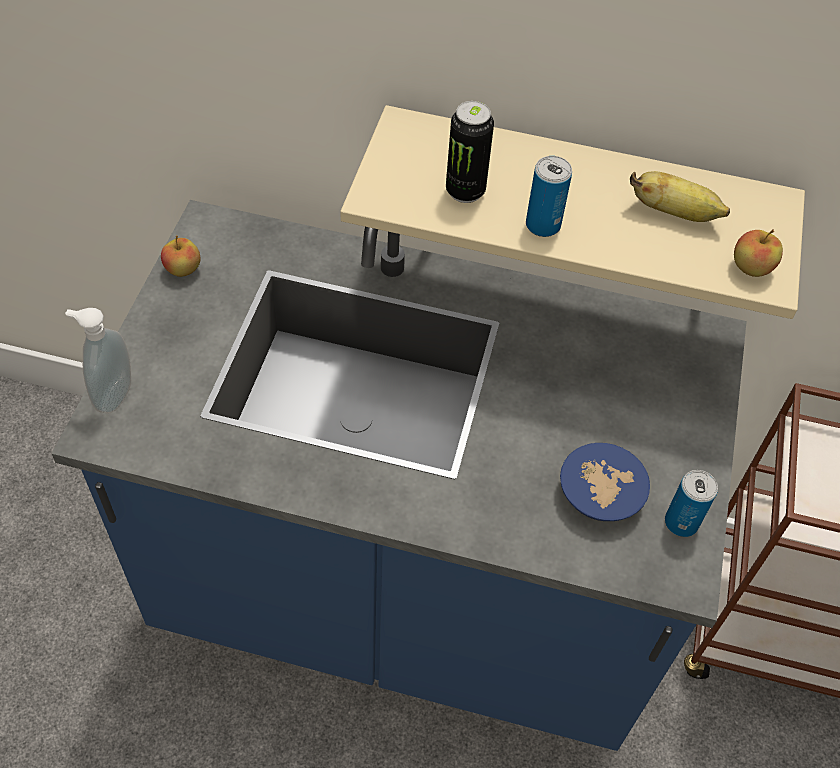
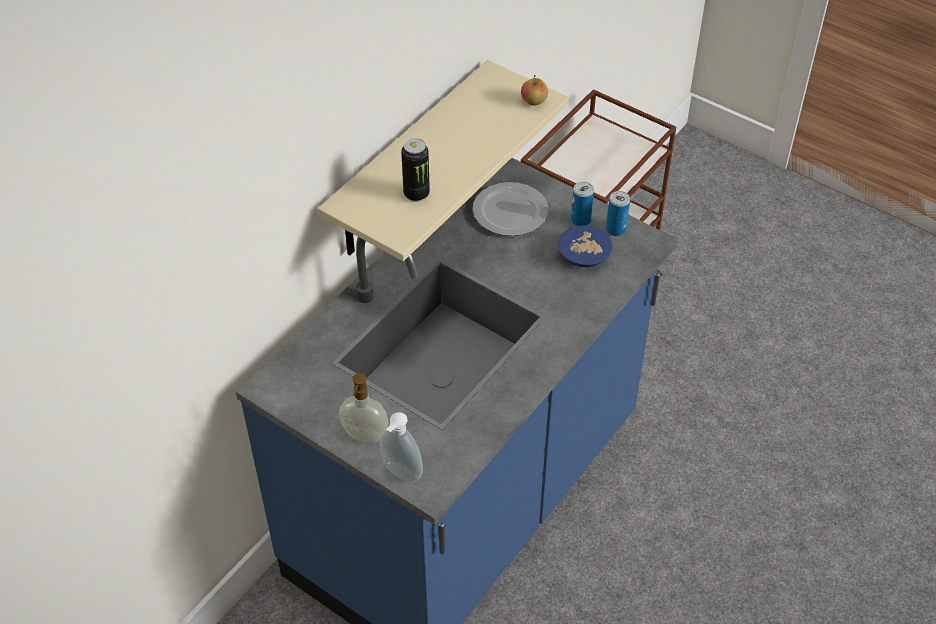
camera: 65 degrees left, 5 degrees down
apple [161,236,200,277] -> none
can [526,156,572,237] -> can moved to [571,182,594,226]
banana [630,171,730,222] -> none
none -> soap dispenser [339,373,389,443]
none -> plate [473,182,548,236]

